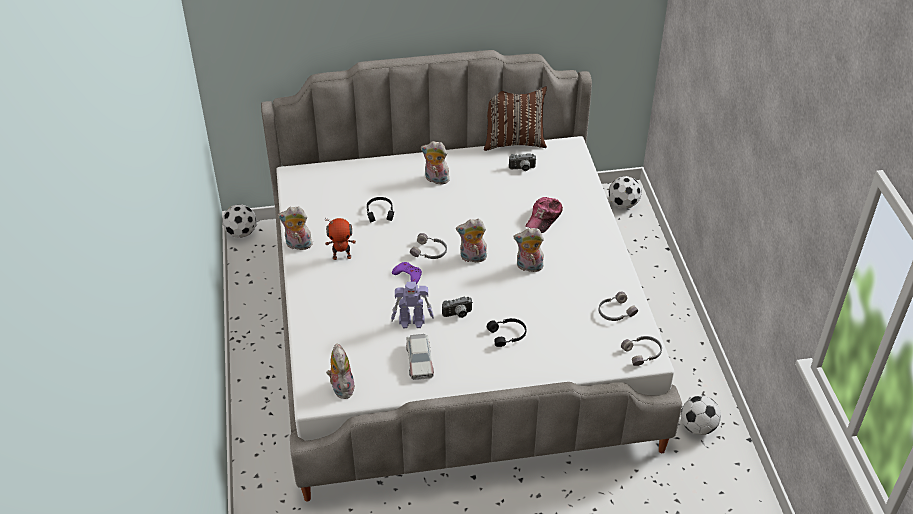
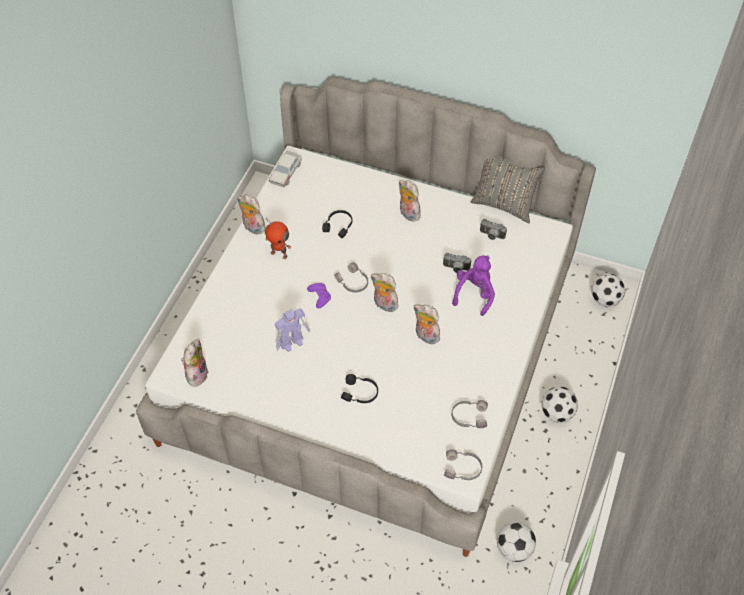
camera: 30 degrees right, 10 degrees up
football [222,204,257,238] -> football moved to [541,386,578,423]
toy robot [391,282,434,328] -> toy robot turned 60 degrees counterclockwise [275,309,310,352]
toy car [406,334,434,380] -> toy car moved to [269,151,302,188]
camera [442,297,473,318] -> camera moved to [443,253,471,273]
brown pillow [484,86,547,151] -> grey pillow [471,155,545,223]
cap [525,197,563,233] -> purple plush toy [452,255,495,316]

